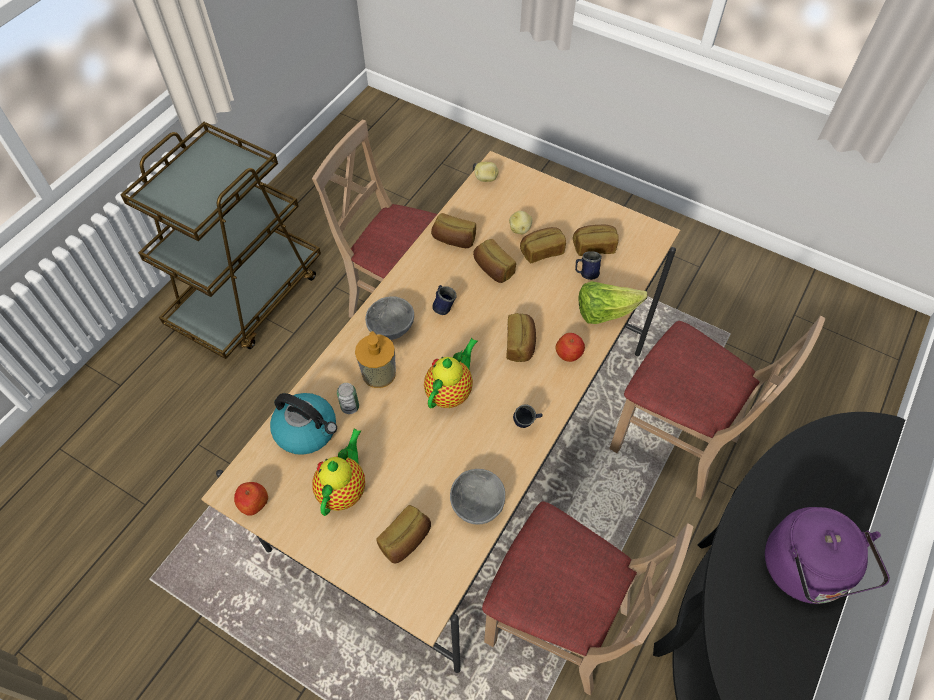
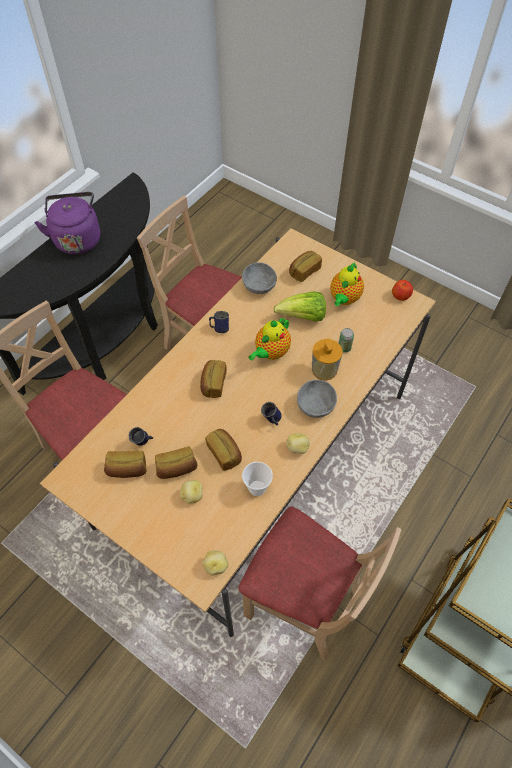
camera: 175 degrees left, 0 degrees up
kettle [270,393,337,455] -> none
bread [431,213,476,248] -> cup [242,462,273,496]
apple [556,333,585,362] -> none
lettuce [578,281,647,324] -> lettuce moved to [273,291,326,322]
none -> potato [286,433,310,454]

